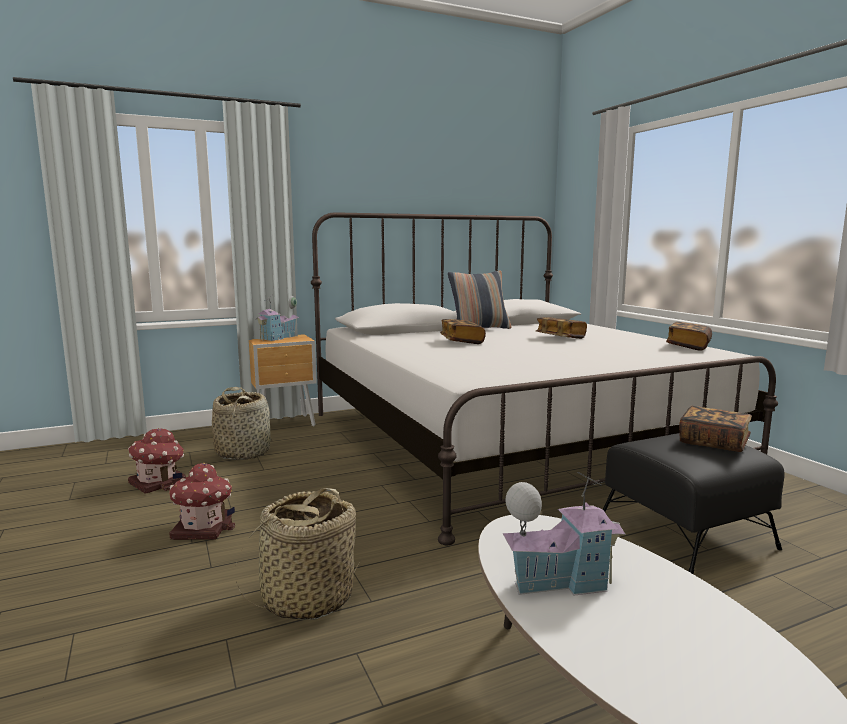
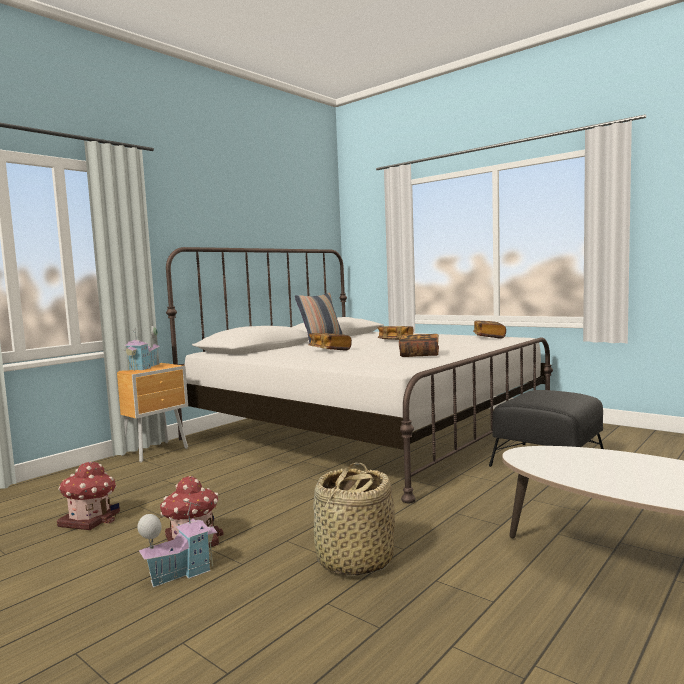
camera: 25 degrees left, 5 degrees down
basket [212,387,271,460] -> none
toy house [502,472,625,596] -> toy house moved to [137,500,217,587]
book [679,406,752,452] -> book moved to [399,334,439,357]

